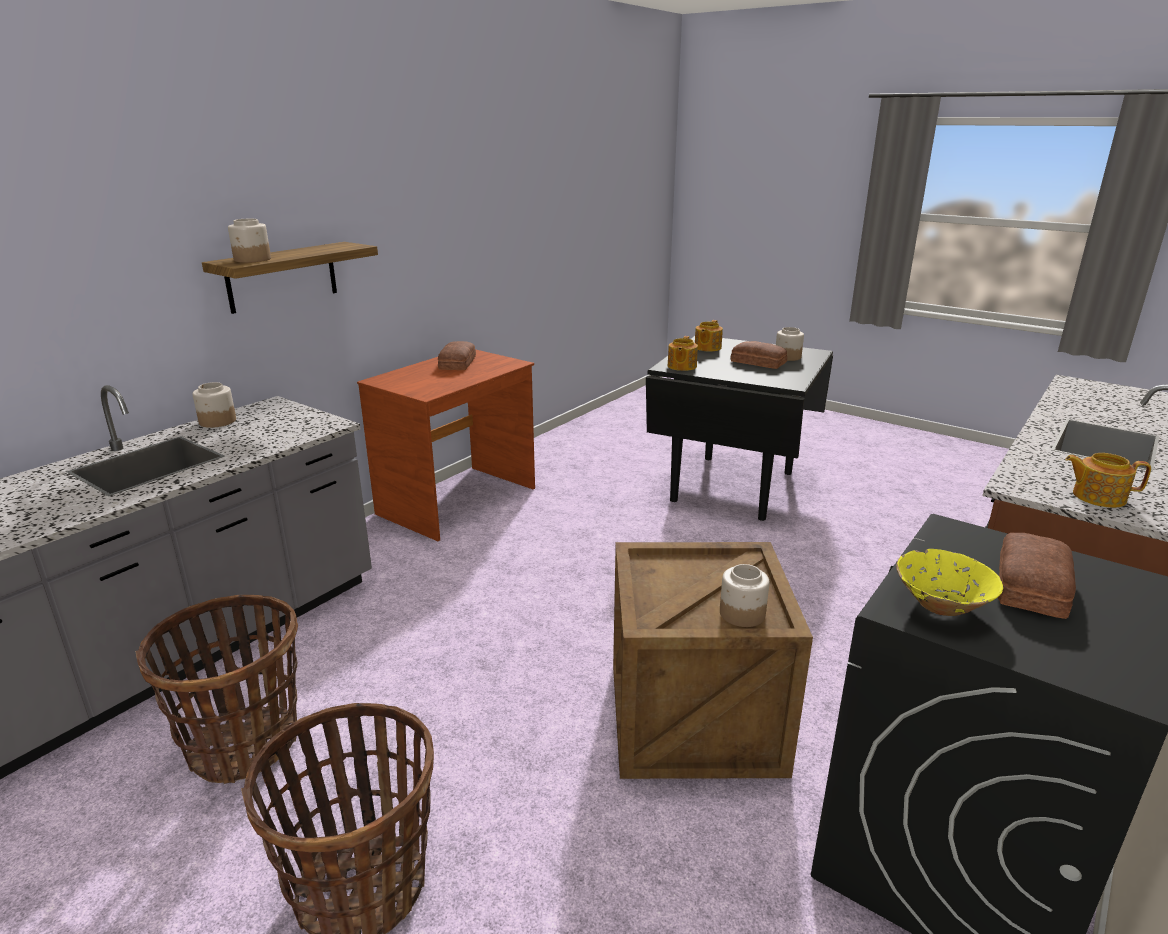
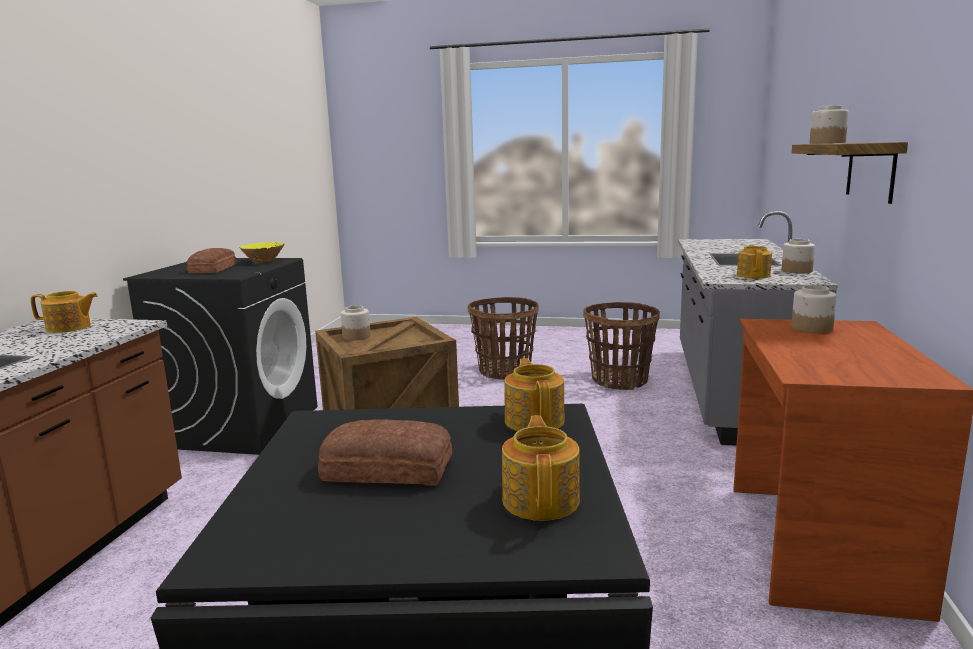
camera: 155 degrees right, 10 degrees down
bread [438,341,476,370] -> none
jar [776,327,804,361] -> jar moved to [792,285,837,333]
none -> teapot [737,245,772,279]

